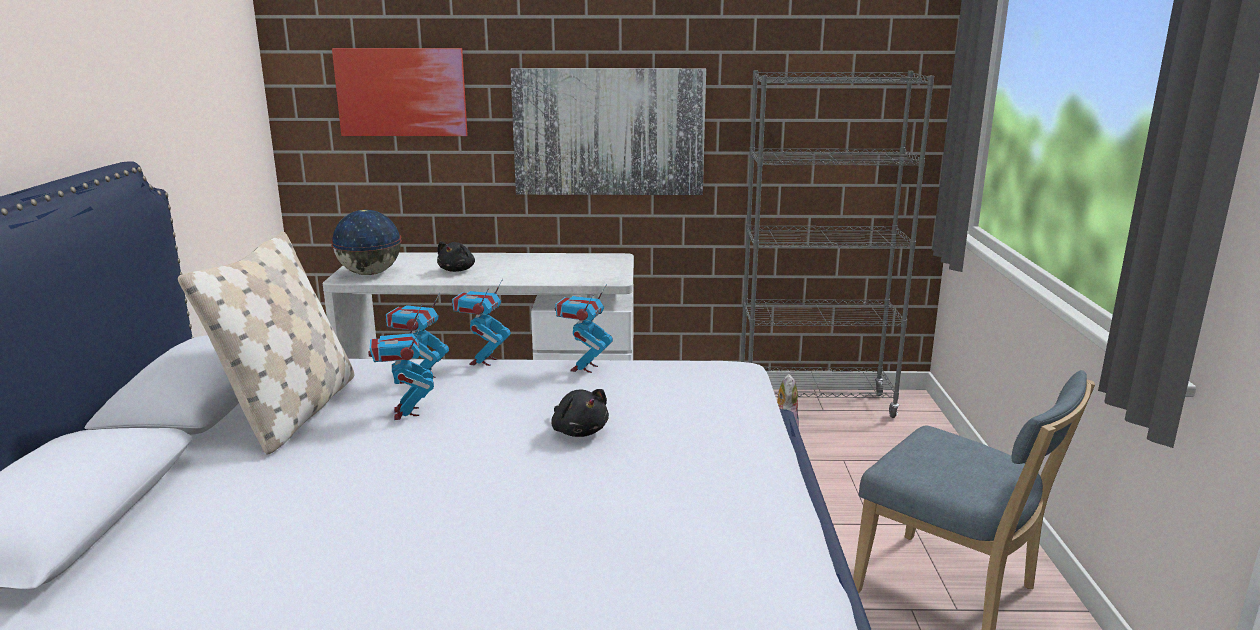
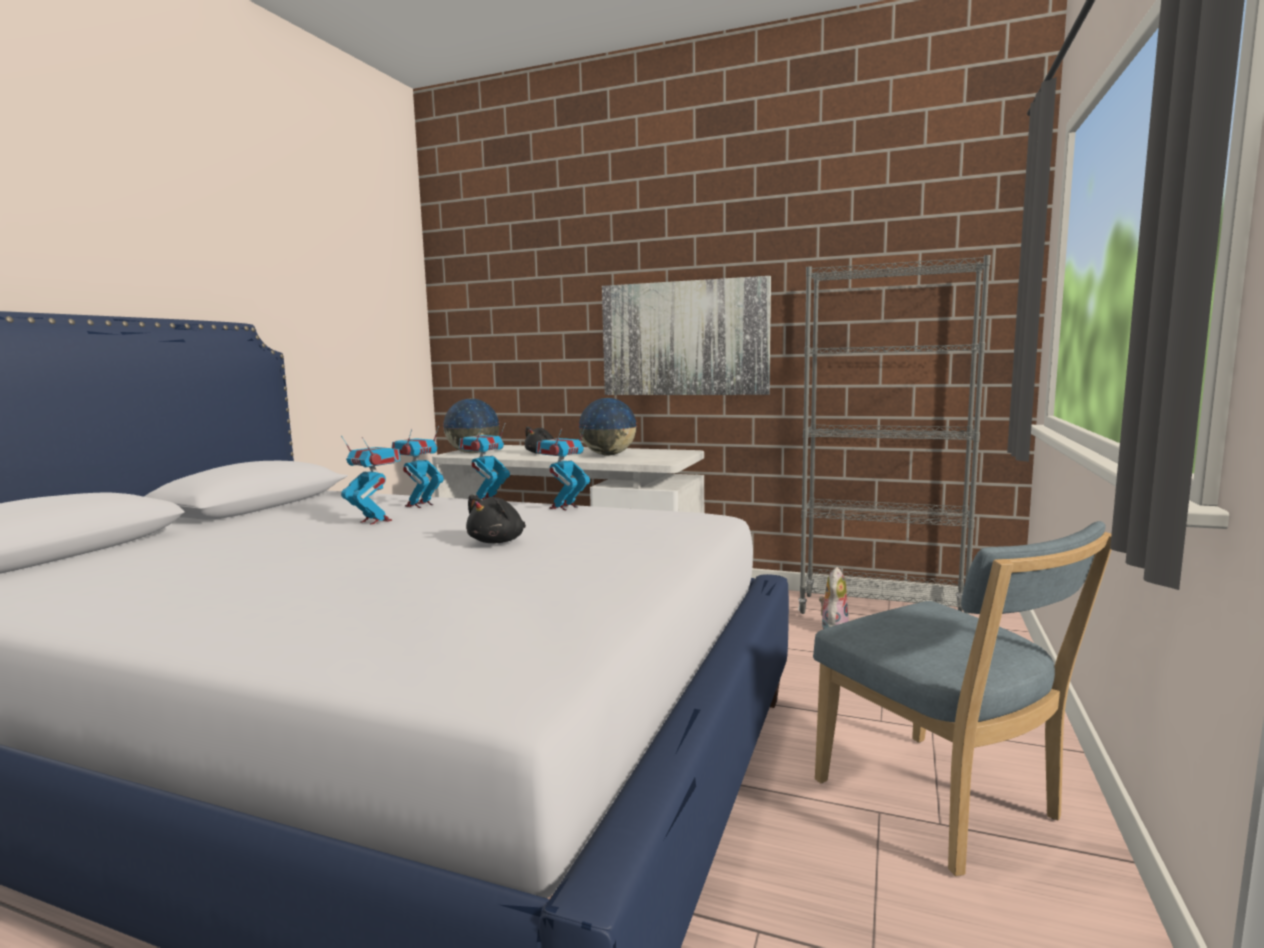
camera: 20 degrees right, 10 degrees down
beige pillow [178,231,354,454] -> none
picture [332,48,468,136] -> none
toy robot [368,315,434,420] -> toy robot turned 120 degrees clockwise [341,436,400,525]
black plush toy [551,389,609,437] -> black plush toy turned 45 degrees clockwise [466,495,526,543]
none -> globe [578,398,638,455]

